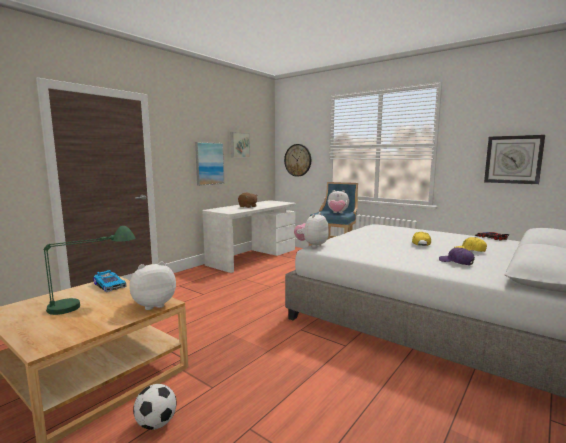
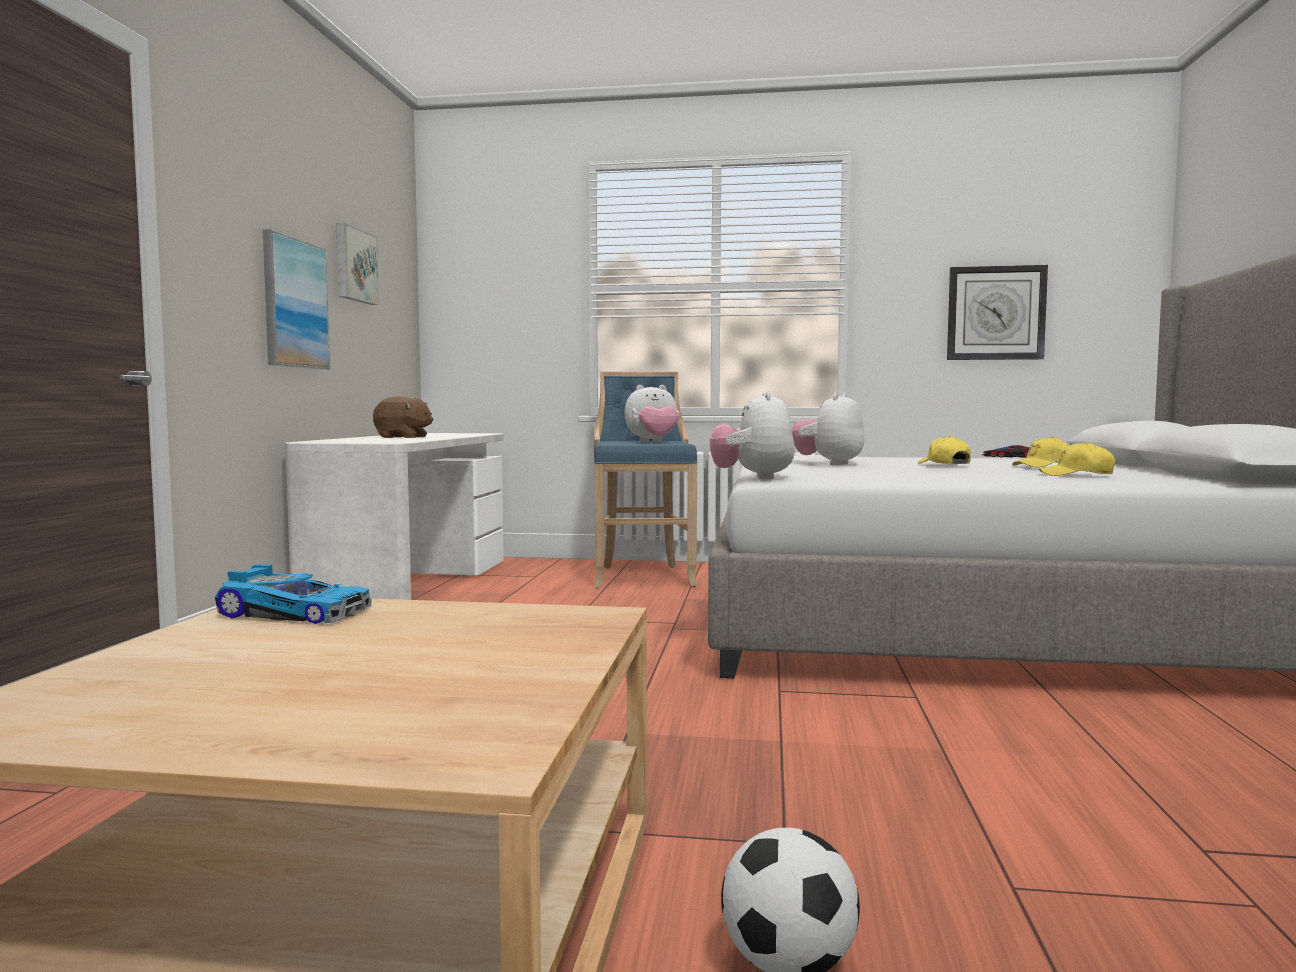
camera: 30 degrees left, 5 degrees down
green table lamp [43,226,135,315] -> none
plush toy [129,261,176,310] -> plush toy moved to [792,393,865,465]
wall clock [284,144,311,177] -> none
purple cap [439,248,475,265] -> yellow cap [1039,442,1115,476]

